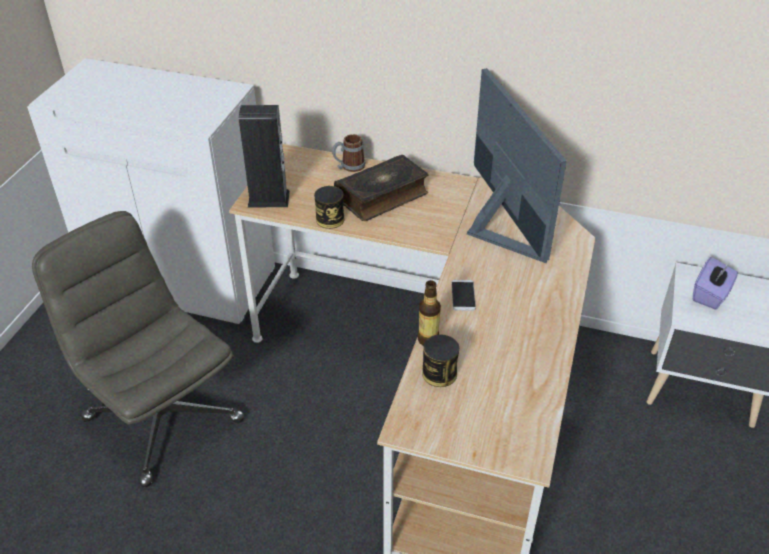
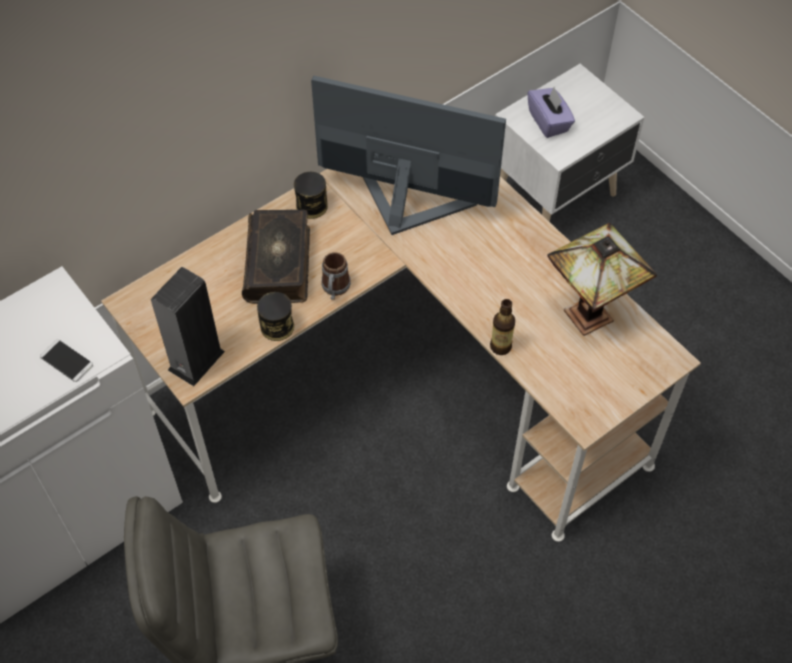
camera: 55 degrees left, 15 degrees up
mug [332,134,365,172] -> mug moved to [321,252,351,300]
can [422,335,459,387] -> can moved to [294,172,328,219]
phone [451,280,476,311] -> phone moved to [40,340,93,382]
none -> table lamp [547,223,657,336]

